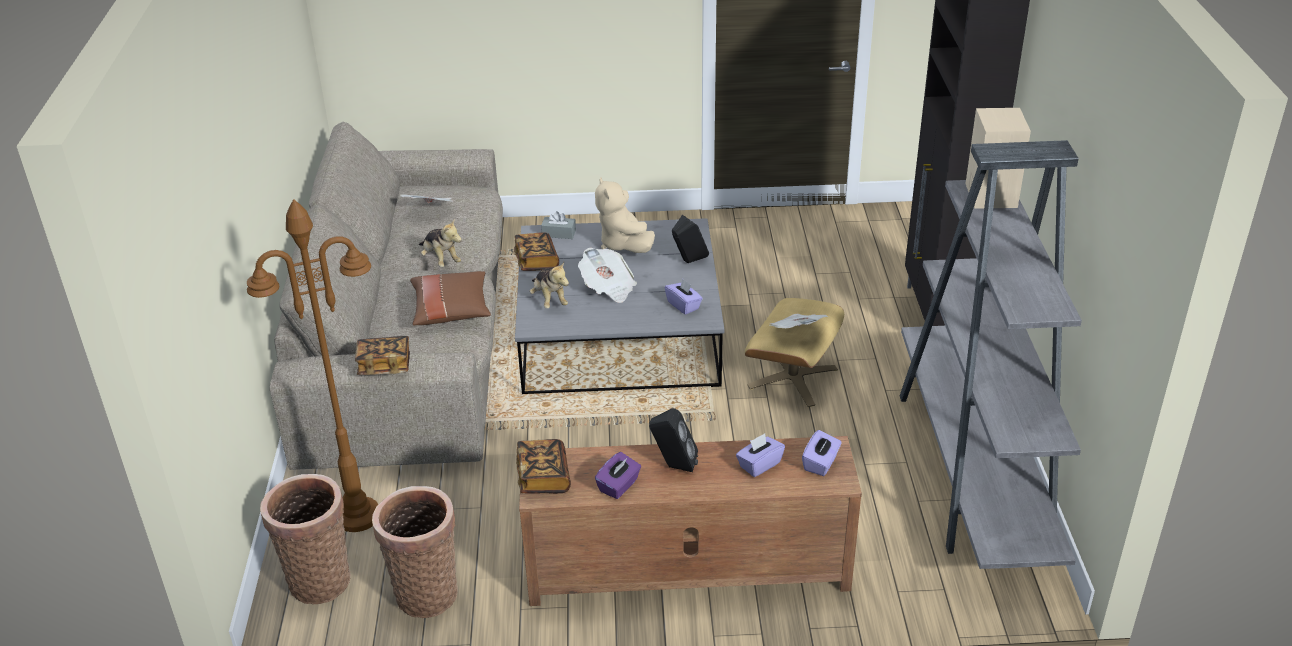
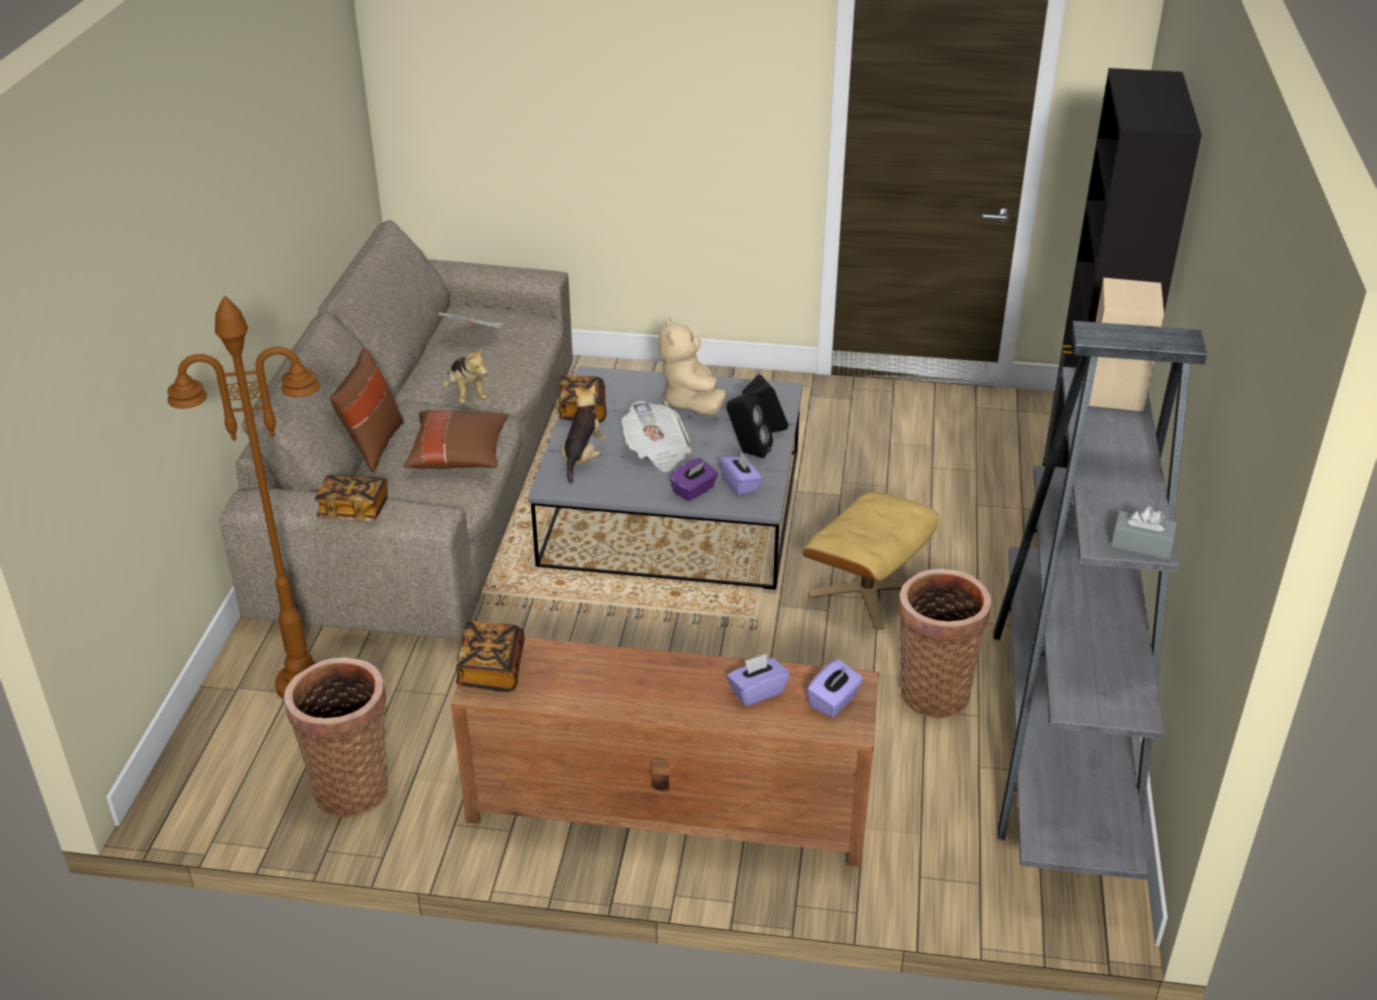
camera: 10 degrees right, 0 degrees up
basket [260,474,351,604] -> basket moved to [898,569,991,718]
plush toy [530,262,569,309] -> plush toy turned 150 degrees counterclockwise [561,385,606,484]
grey tissue box [541,211,576,239] -> grey tissue box moved to [1111,506,1177,559]
purple tissue box [595,452,641,499] -> purple tissue box moved to [670,458,718,501]
black speaker [649,408,698,473] -> black speaker moved to [726,392,773,459]
newspaper [770,314,828,328] -> none
none -> brown pillow [330,348,404,473]

